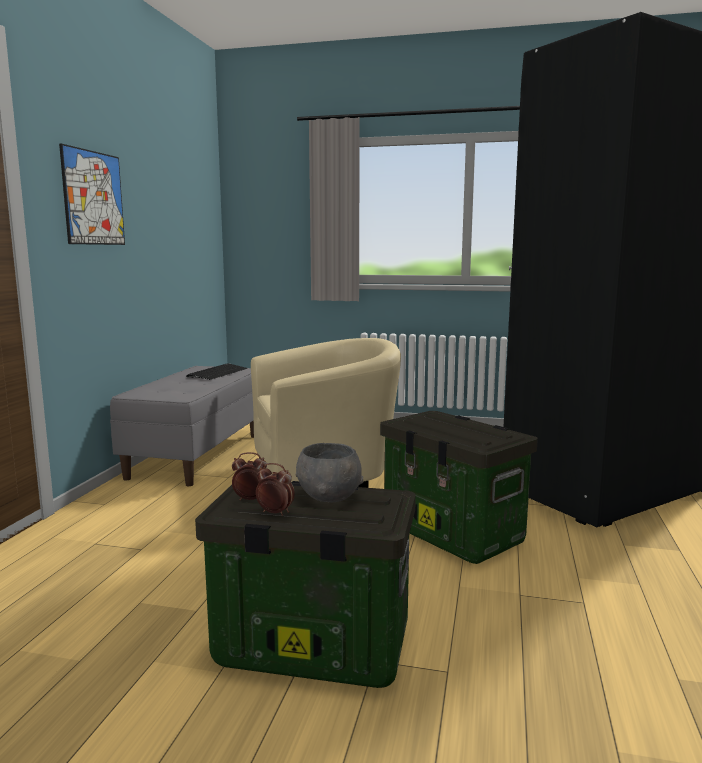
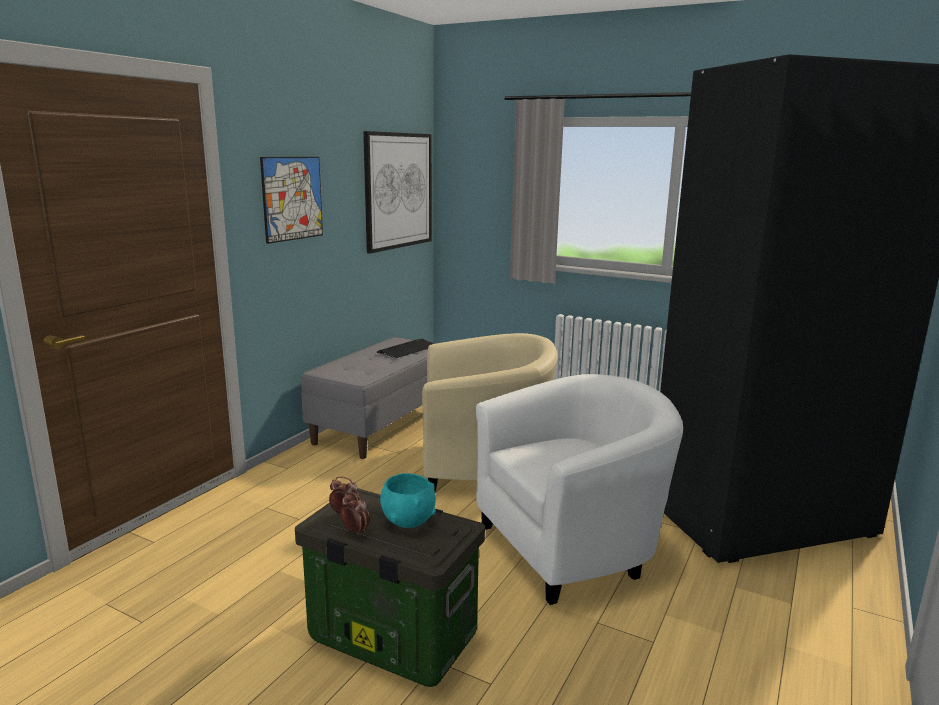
camera: 15 degrees right, 5 degrees up
grey bowl [296,443,363,502] -> turquoise bowl [380,473,436,528]
storage box [380,411,538,564] -> white armchair [476,374,683,605]
none -> picture [363,131,432,254]

